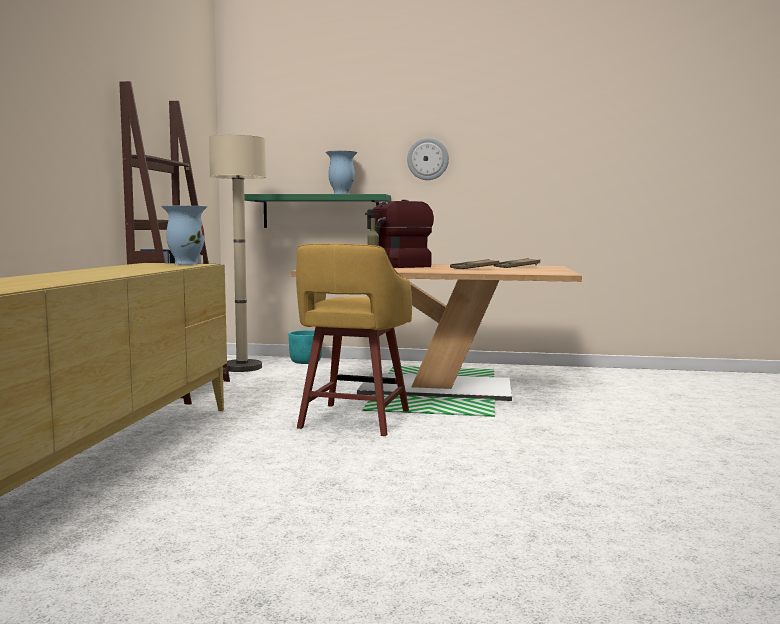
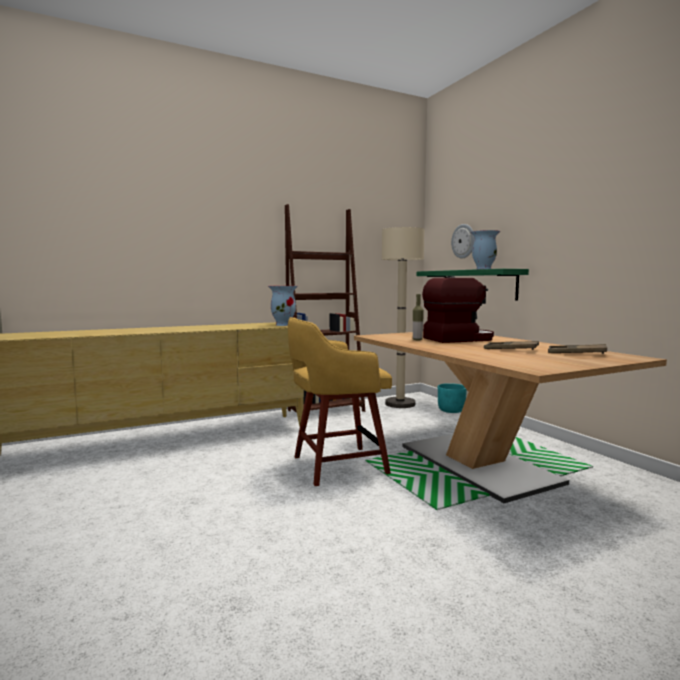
camera: 55 degrees right, 0 degrees up
coffee machine [365,200,434,268] -> coffee machine turned 135 degrees clockwise [422,276,494,343]
wall clock [407,138,449,180] -> wall clock moved to [451,224,475,259]

